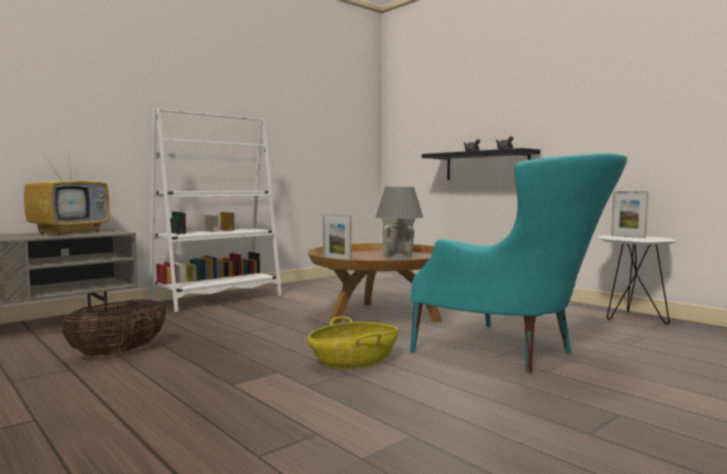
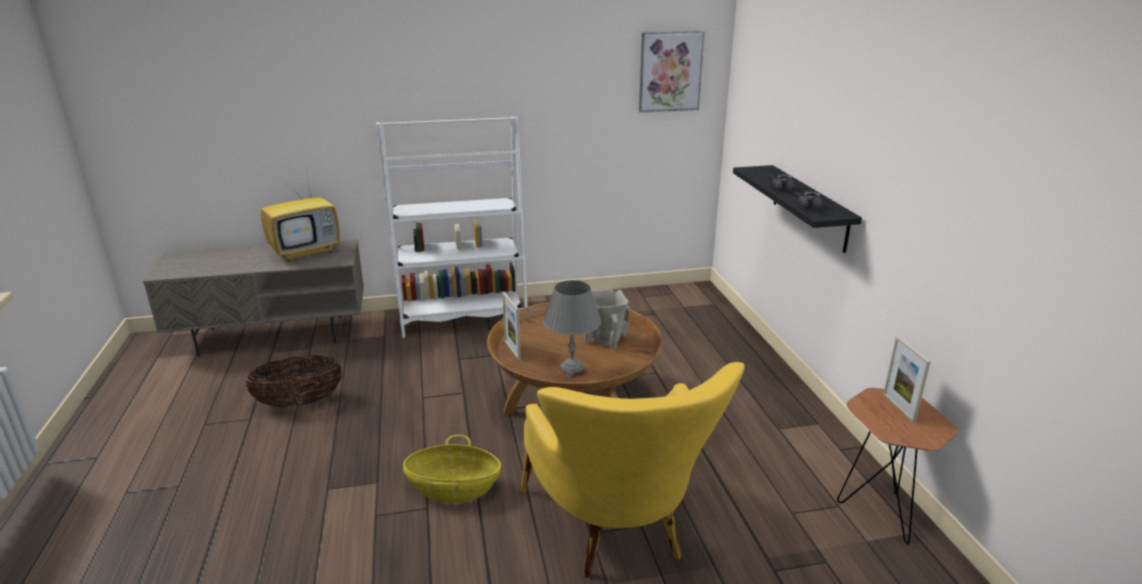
camera: 30 degrees right, 20 degrees up
turquoise armchair [410,153,627,372] -> yellow armchair [521,362,745,578]
white side table [599,235,676,324] -> brown side table [837,388,958,544]
none -> picture [639,31,705,112]

